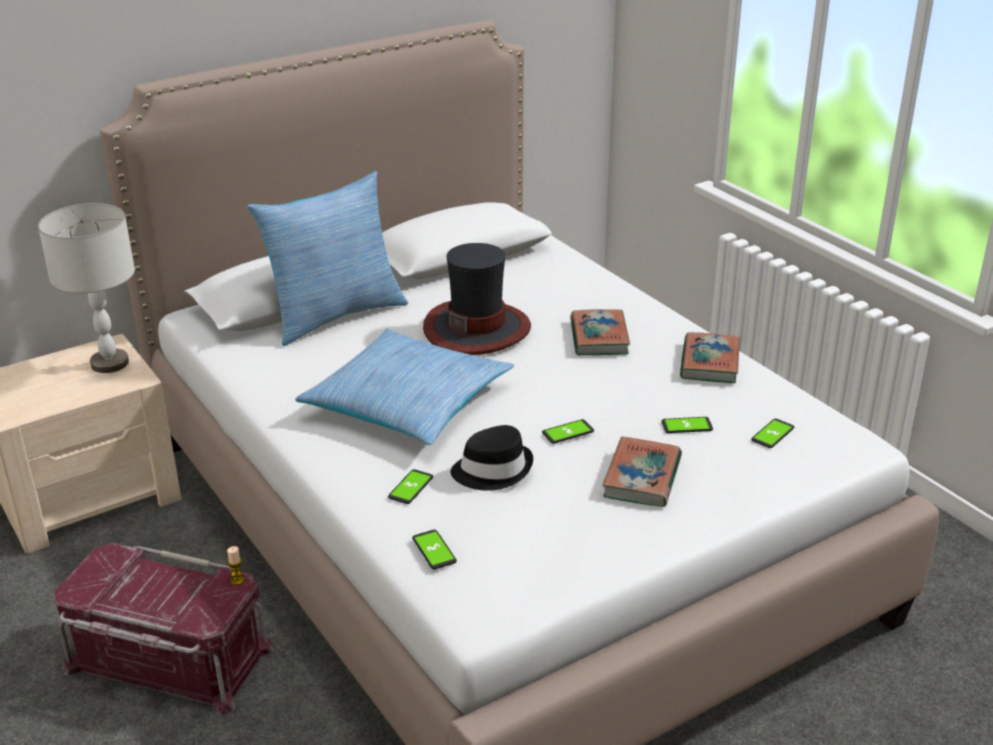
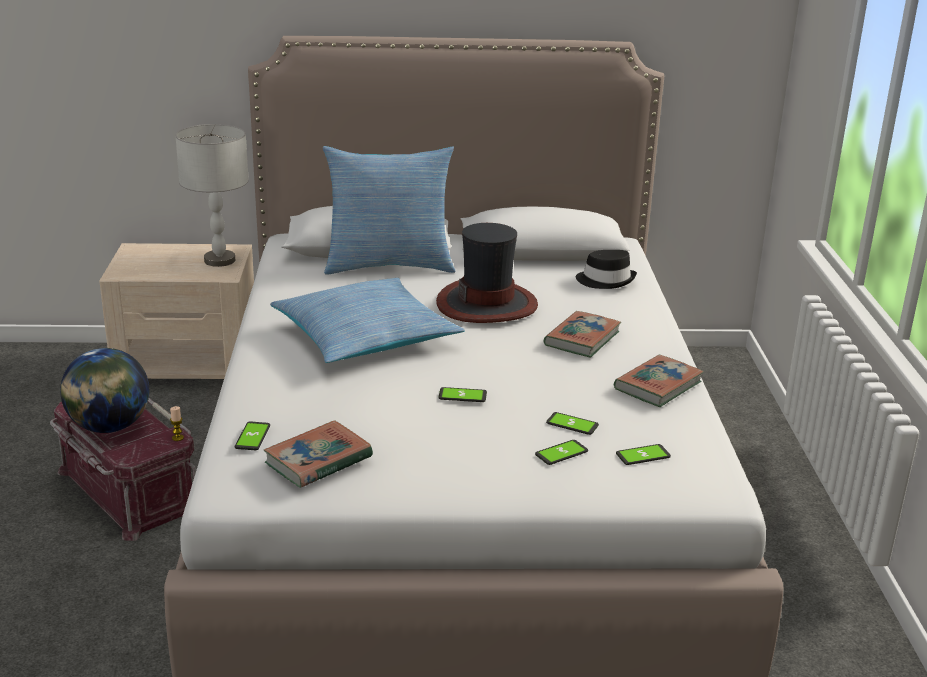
camera: 30 degrees right, 5 degrees down
phone [388,469,433,504] -> phone moved to [535,440,588,465]
black hat [451,425,533,491] -> black hat moved to [576,250,637,289]
book [602,437,682,507] -> book moved to [264,420,373,488]
none -> globe [60,348,149,433]

